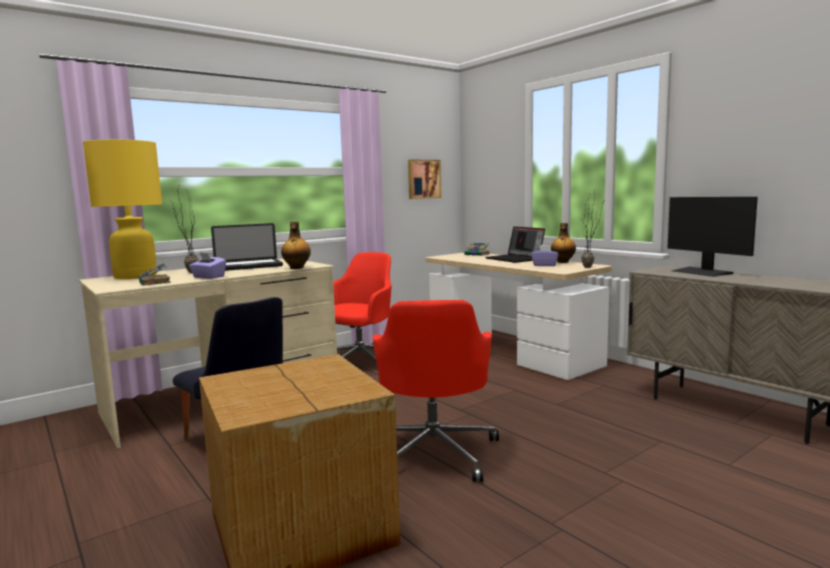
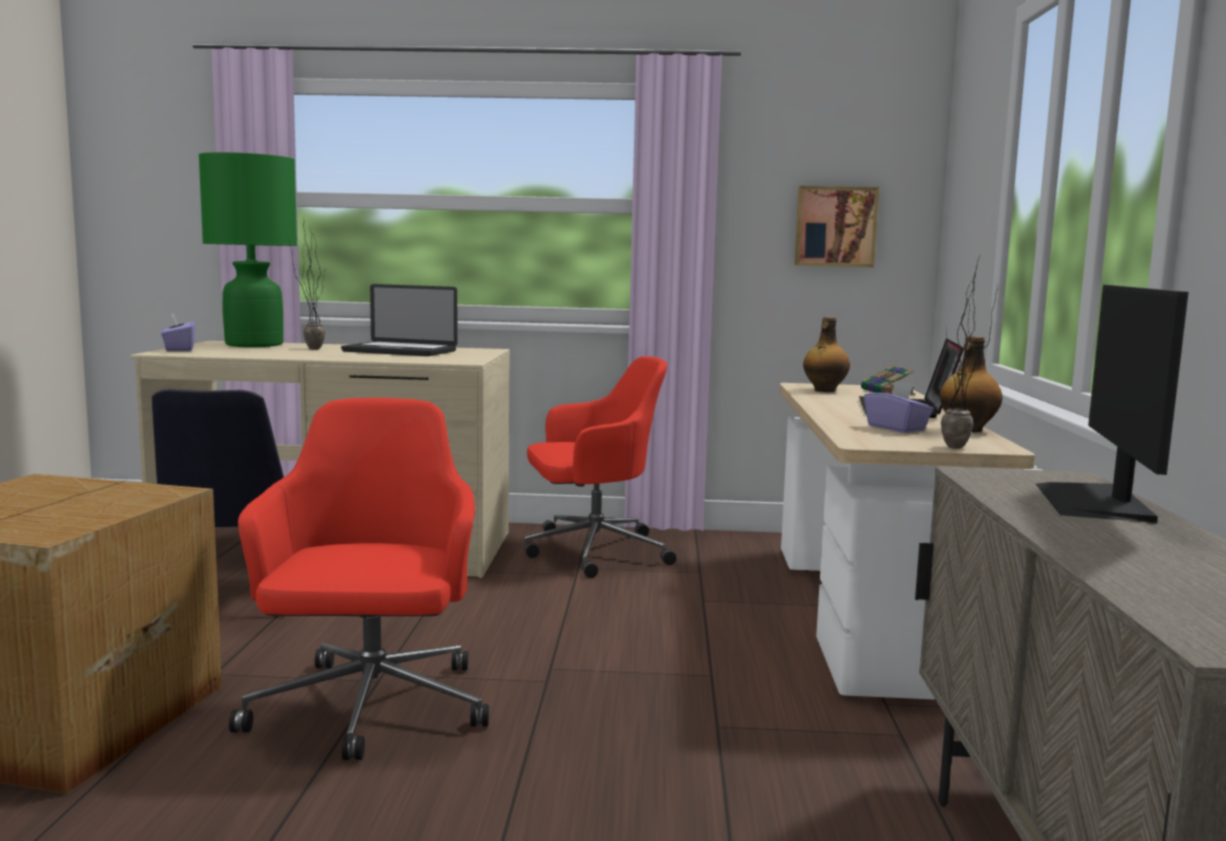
camera: 40 degrees right, 0 degrees up
yellow table lamp [83,140,162,279] -> green table lamp [199,152,297,347]
book [139,263,171,286] -> none
purple tissue box [189,252,226,279] -> purple tissue box moved to [161,313,195,351]
bottle [281,221,311,269] -> bottle moved to [803,317,850,392]
red office chair [373,300,499,482] -> red office chair turned 135 degrees clockwise [229,398,489,760]

